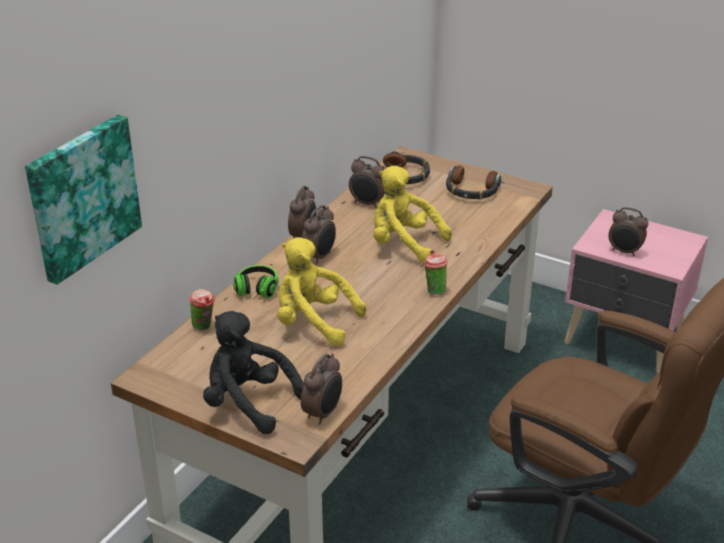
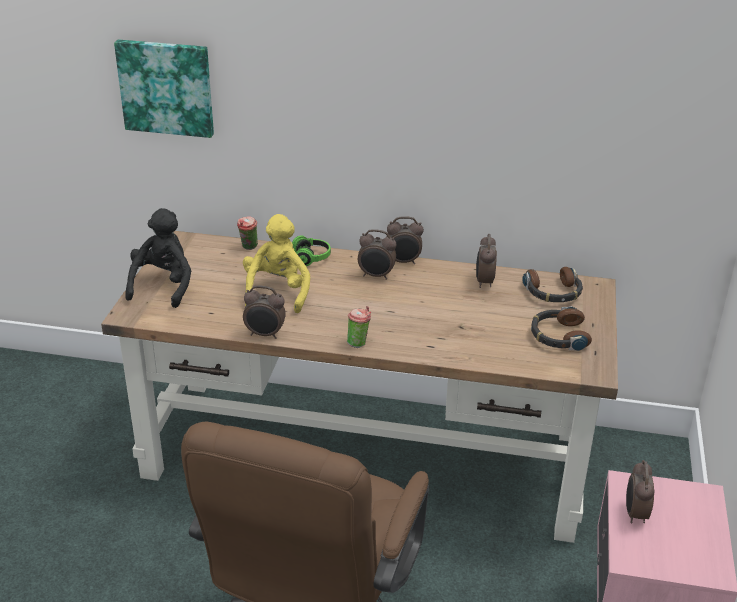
camera: 70 degrees right, 0 degrees up
alarm clock [301,354,342,425] -> alarm clock moved to [243,286,286,339]
yellow plush toy [373,166,452,263] -> none

